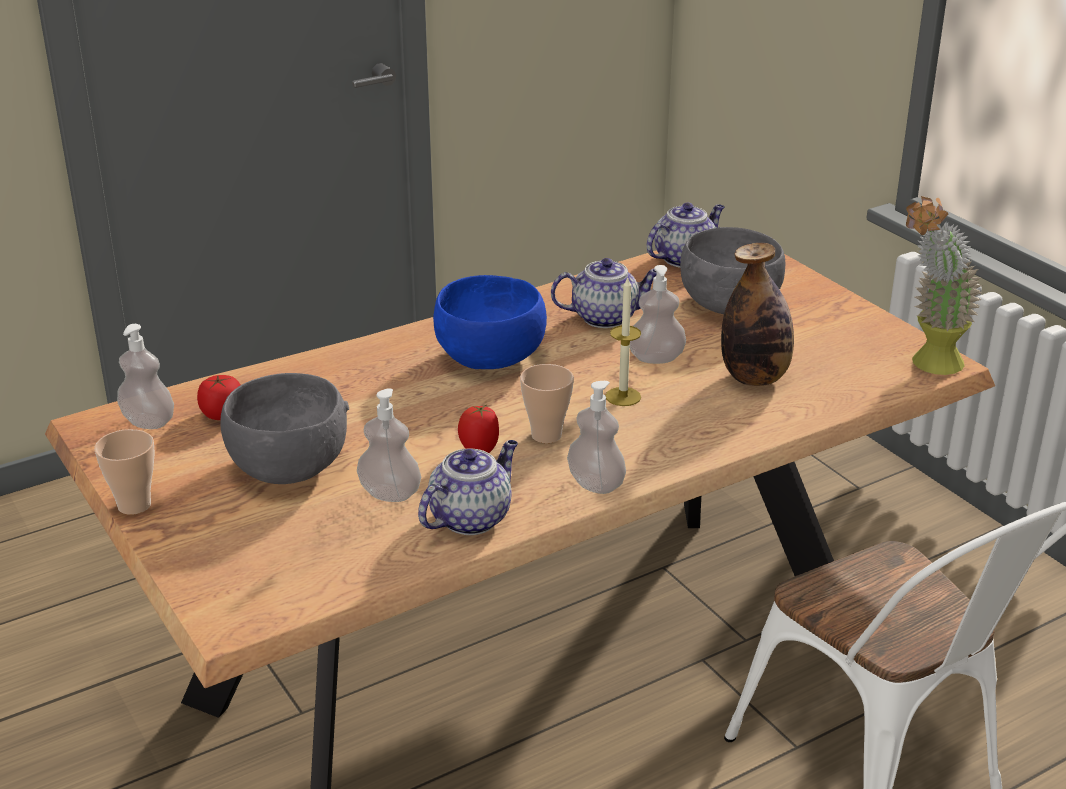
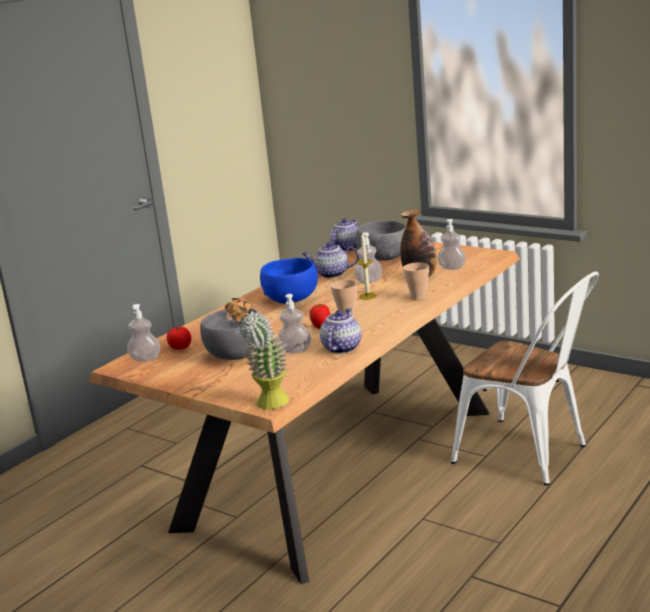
camera: 20 degrees left, 10 degrees down
cup [94,429,155,515] -> cup moved to [403,263,429,300]
teapot [551,258,656,328] -> teapot turned 150 degrees counterclockwise [302,242,359,278]
soap dispenser [567,381,626,494] -> soap dispenser moved to [437,219,466,270]
potted plant [906,196,983,375] -> potted plant moved to [225,297,290,409]

